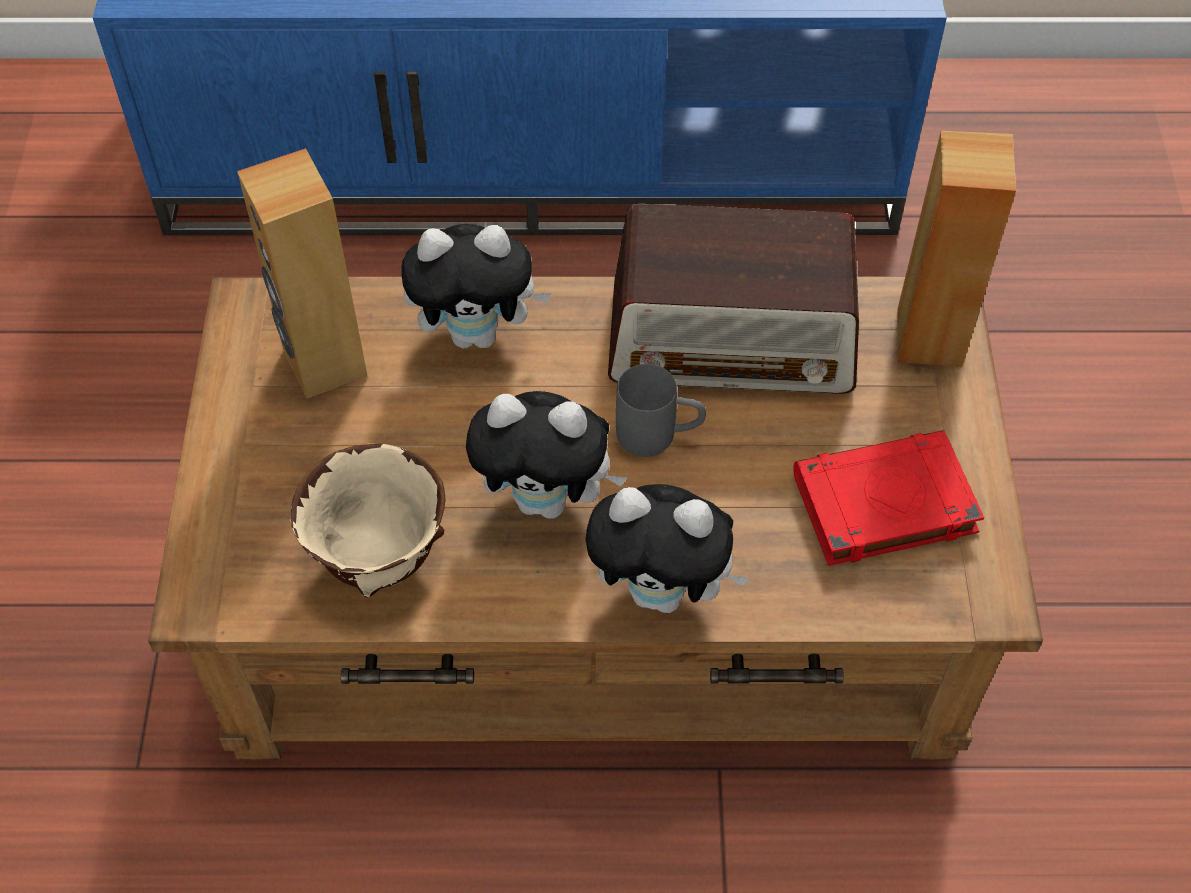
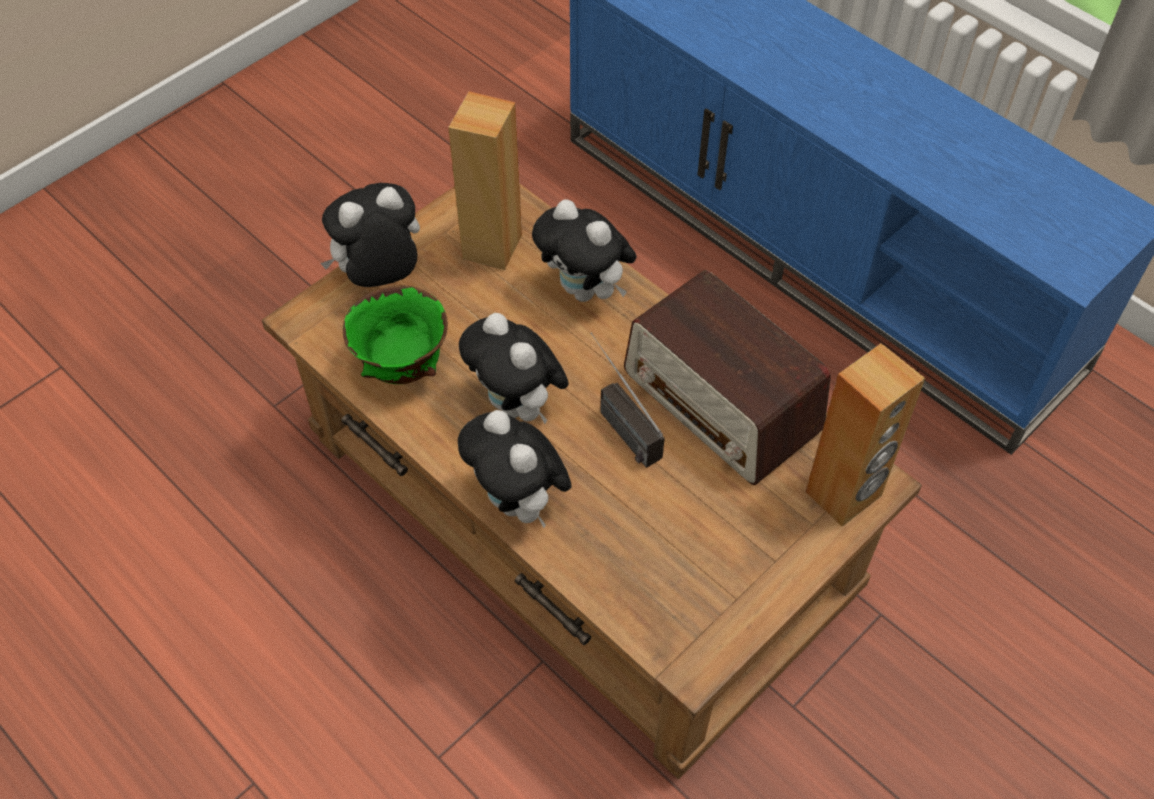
camera: 45 degrees right, 0 degrees up
beige bowl [290,444,445,597] -> green bowl [343,285,448,384]
grey mug [616,364,706,457] -> radio [590,332,665,468]
red book [793,430,984,566] -> none
none -> plush toy [320,183,420,287]

